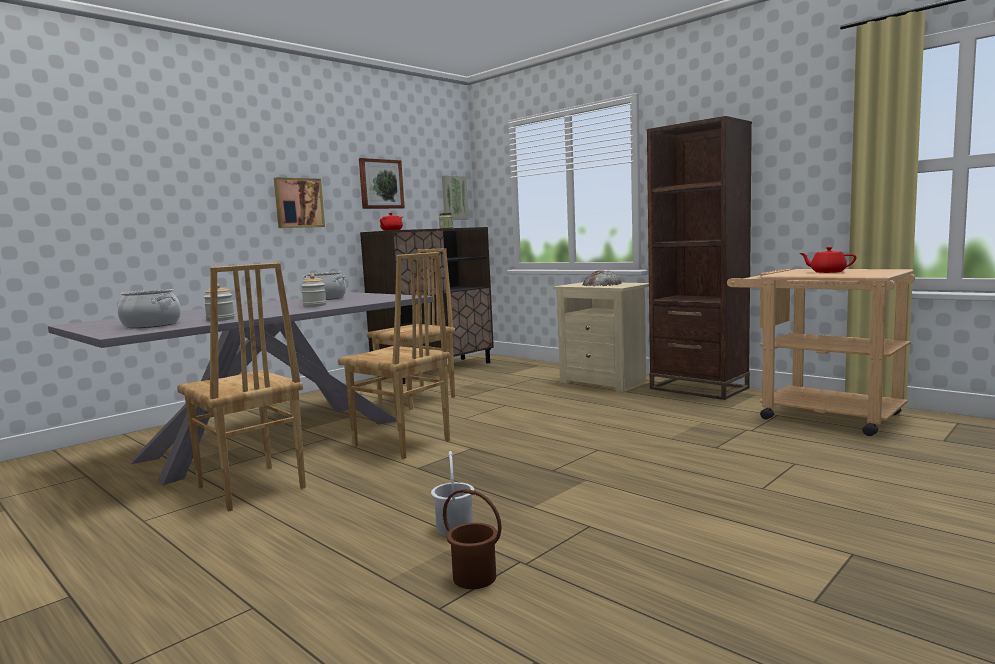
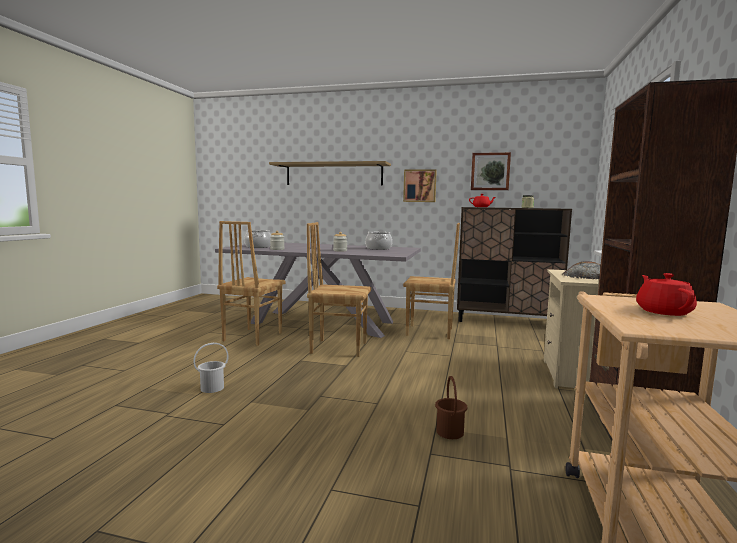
camera: 60 degrees right, 0 degrees up
brown chair [338,252,450,459] -> brown chair turned 90 degrees clockwise [307,222,371,357]
picture [442,175,469,220] -> none
brown bucket [443,489,502,589] -> brown bucket moved to [435,376,467,439]
none -> shelf [269,161,391,185]

